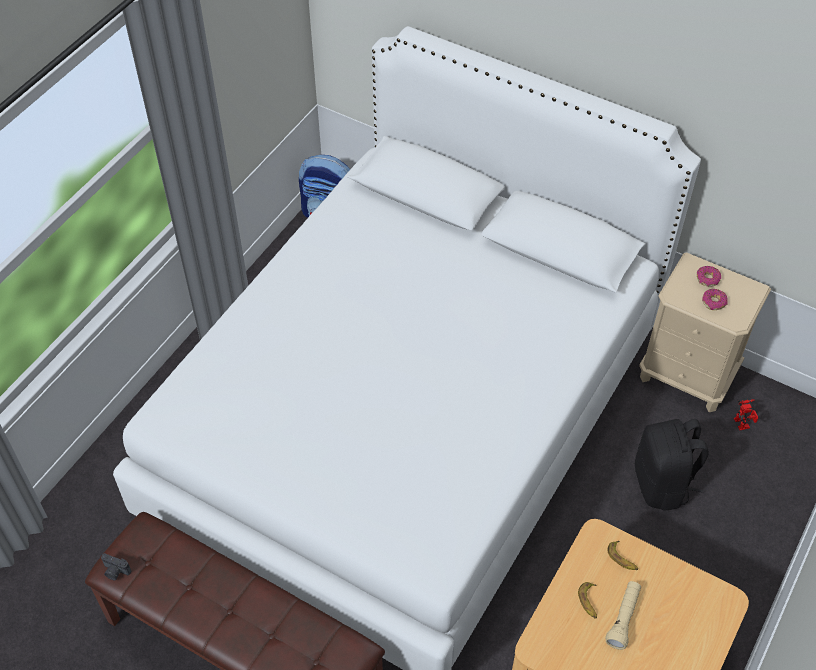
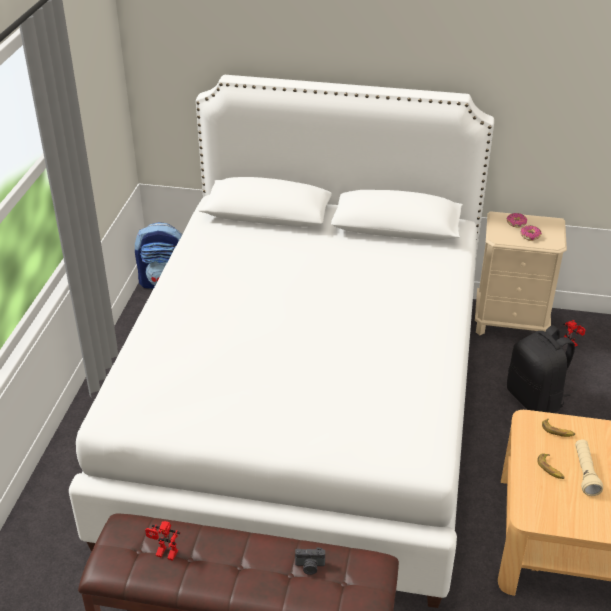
camera: 20 degrees left, 15 degrees down
camera [101,553,131,580] -> camera moved to [295,547,325,575]
none -> toy robot [145,521,180,561]

